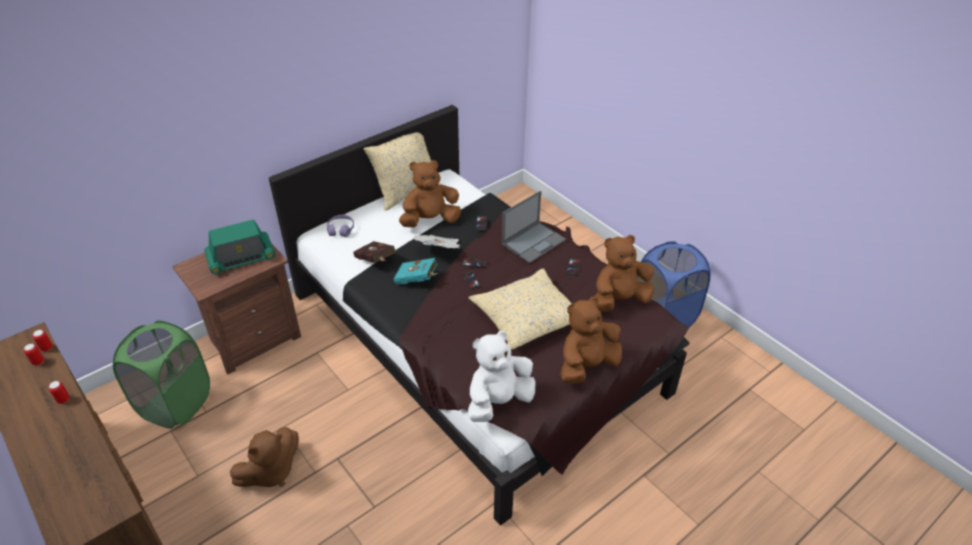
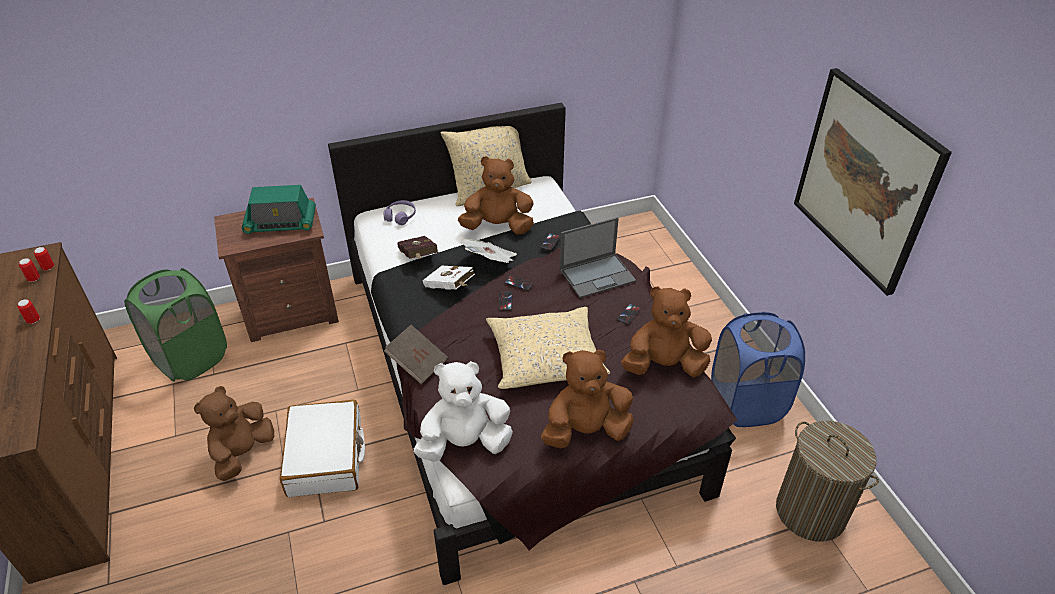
camera: 20 degrees right, 0 degrees up
brown plush toy [230,427,299,487] -> brown plush toy turned 135 degrees clockwise [194,386,274,481]
turquoise book [394,258,438,284] -> white book [423,266,475,290]
none -> white suitcase [280,400,365,497]
none -> brown book [384,325,448,384]
none -> laundry basket [776,421,879,542]
none -> picture [794,68,952,296]

